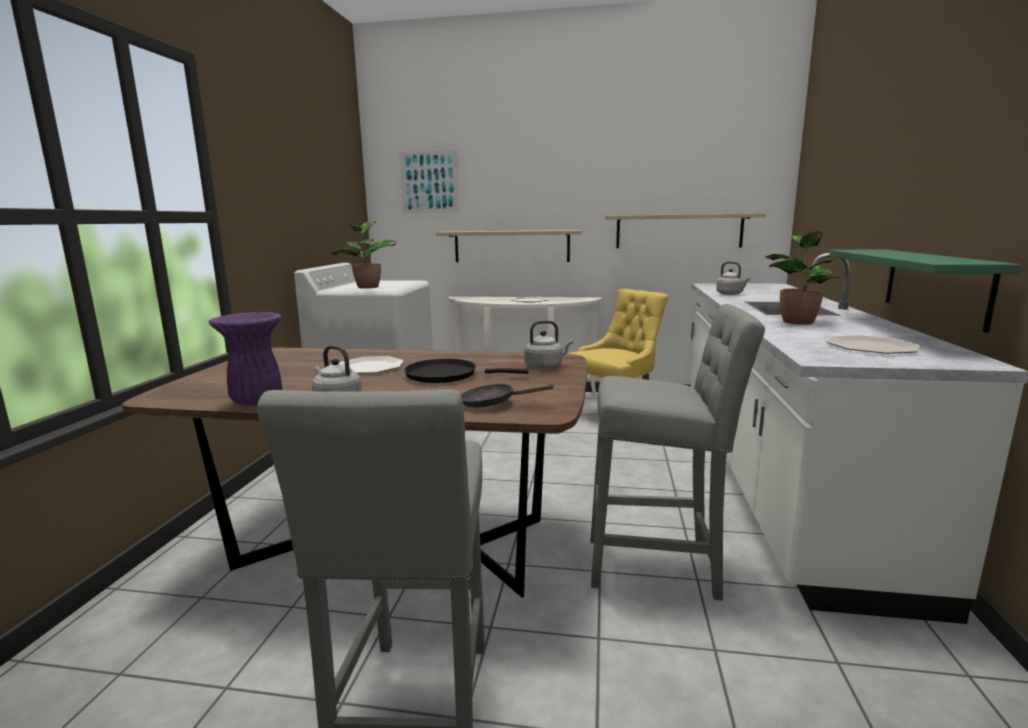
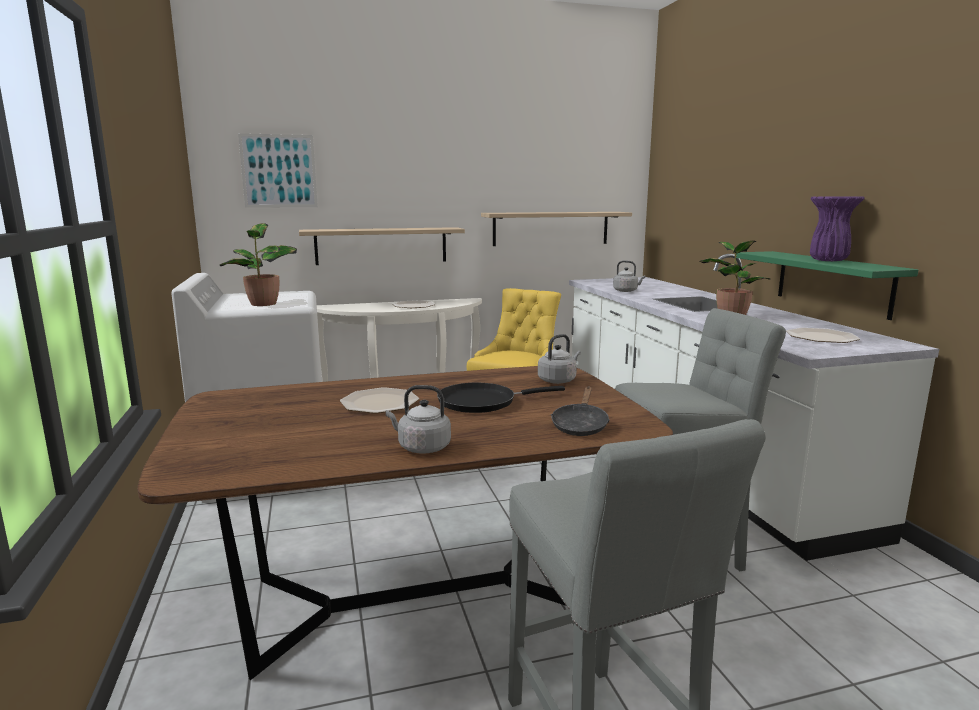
camera: 25 degrees left, 0 degrees up
purple vase [209,312,282,406] -> purple vase moved to [810,196,865,261]
black frying pan [461,384,555,408] -> black frying pan turned 60 degrees counterclockwise [551,387,610,436]

